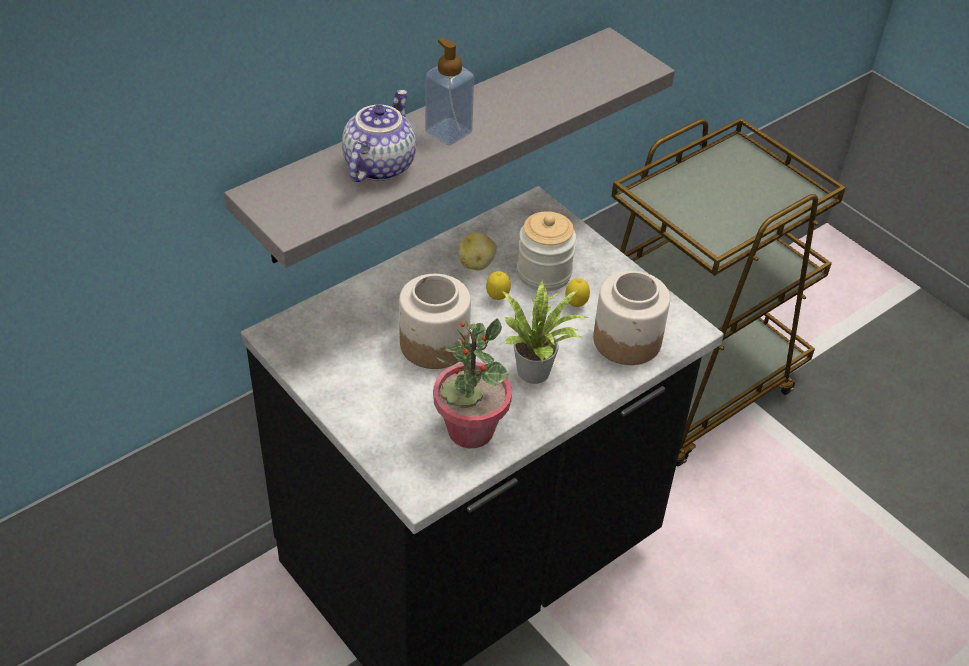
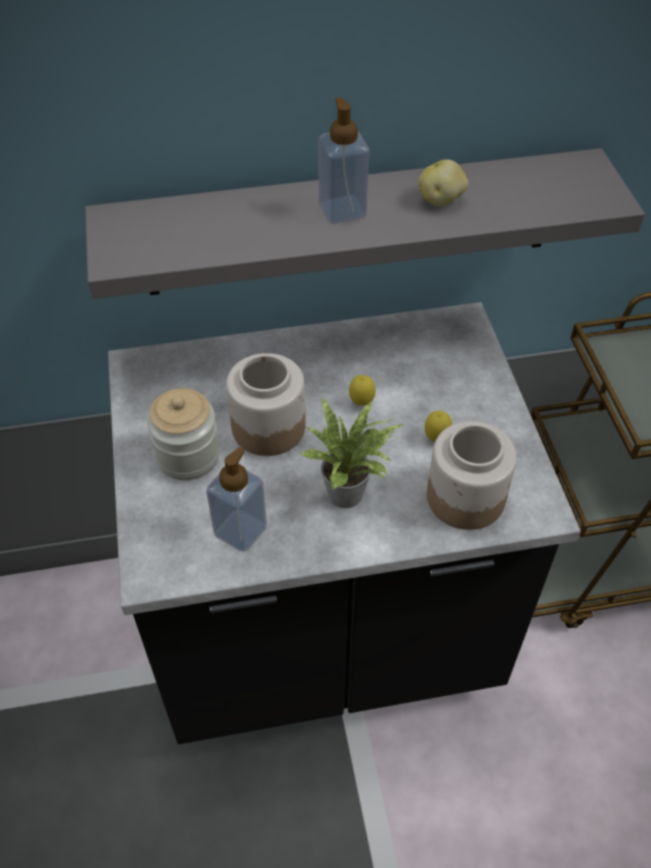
camera: 30 degrees right, 5 degrees up
teapot [342,90,416,182] -> none
potted plant [433,319,512,448] -> soap dispenser [206,447,267,552]
potato [459,232,497,271] -> potato moved to [419,159,468,206]
jar [517,211,576,291] -> jar moved to [147,388,220,480]

